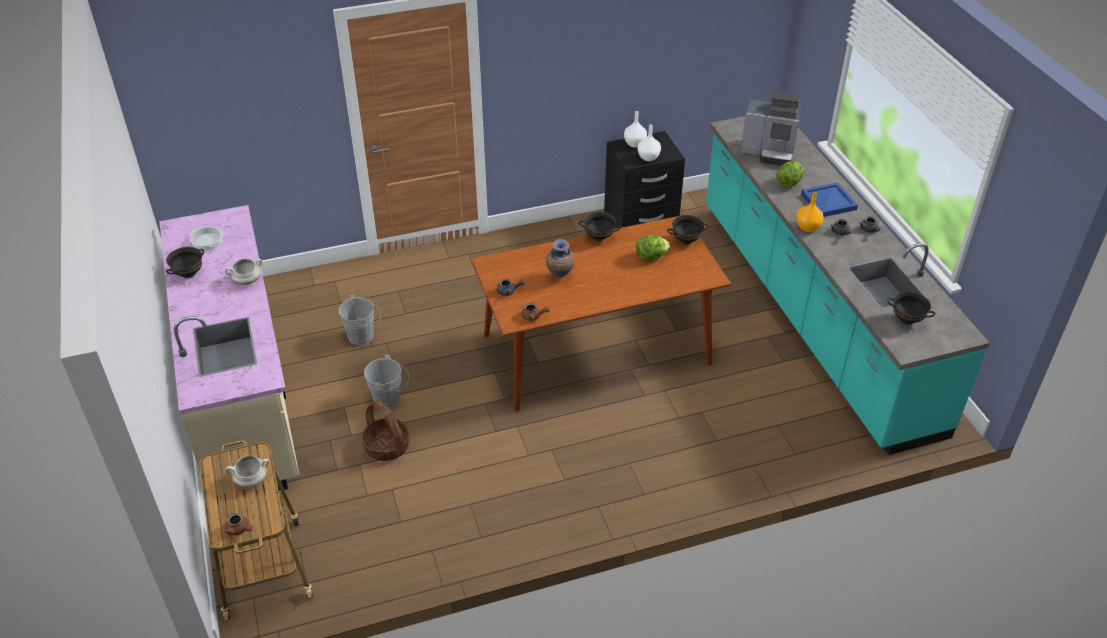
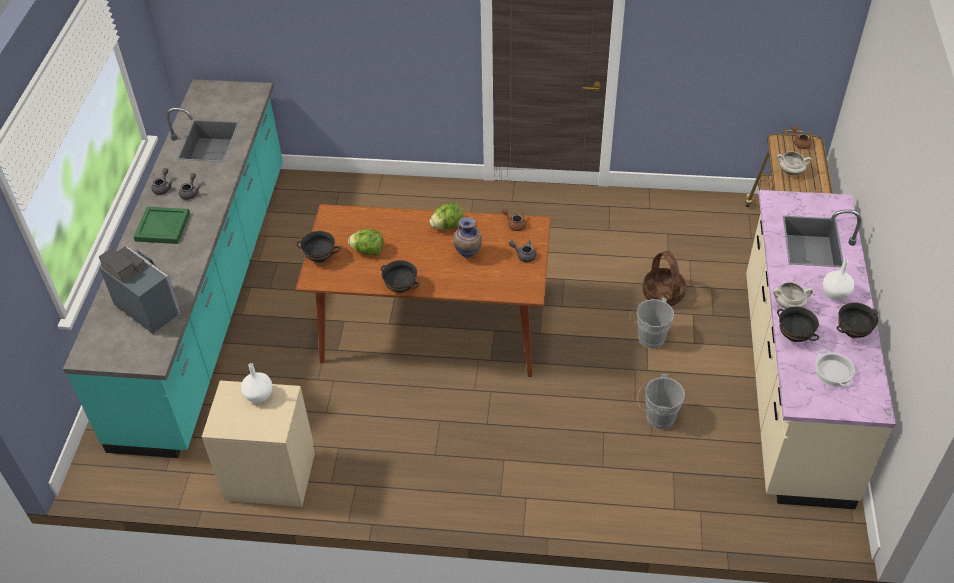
camera: 155 degrees left, 5 degrees up
black nightstand [604,131,685,229] -> beige nightstand [202,380,315,507]
white vase [624,111,647,148] -> white vase moved to [823,259,854,300]
lettuce [776,161,803,187] -> lettuce moved to [430,203,464,230]
orange vase [796,192,824,232] -> none
blue tray [801,182,858,217] -> green tray [134,207,190,244]
black bowl [887,291,935,325] -> black bowl moved to [777,306,819,342]

